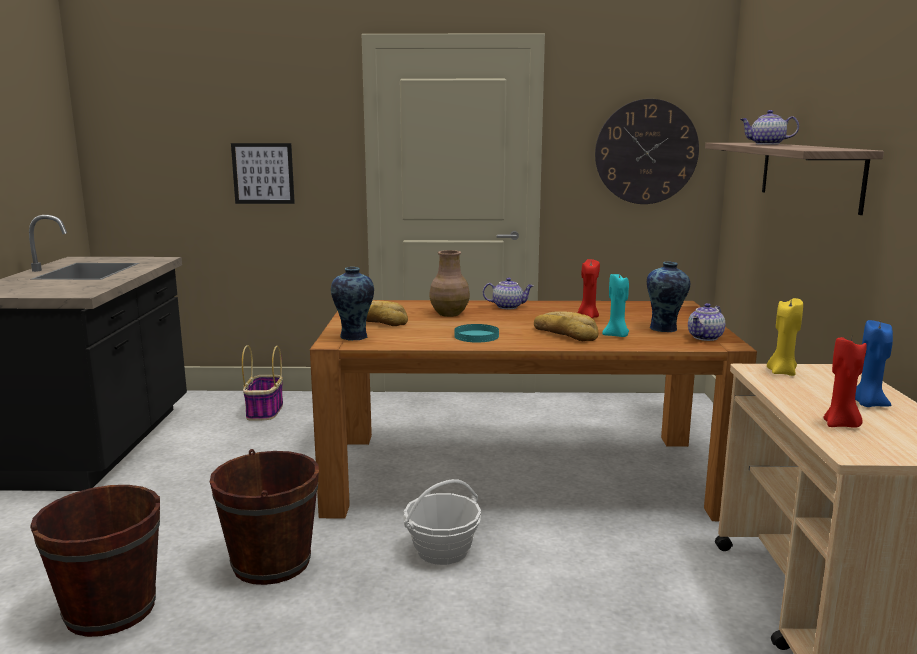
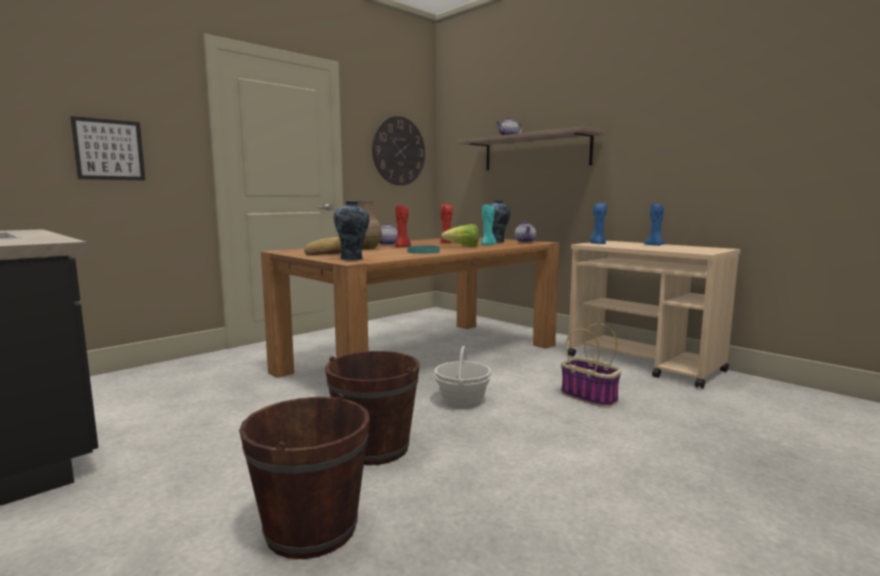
camera: 45 degrees left, 5 degrees down
basket [242,345,283,421] -> basket moved to [561,323,622,408]
bread [534,311,598,341] -> lettuce [441,224,479,247]
yellow candle [767,298,803,376] -> blue candle [590,201,607,244]
red candle [824,337,867,428] -> red candle moved to [395,205,411,247]

